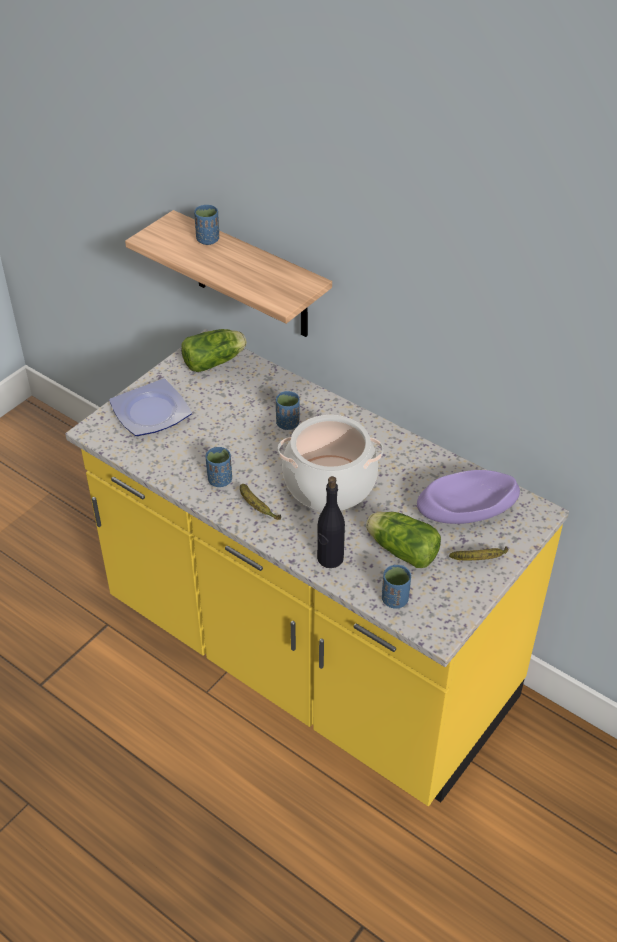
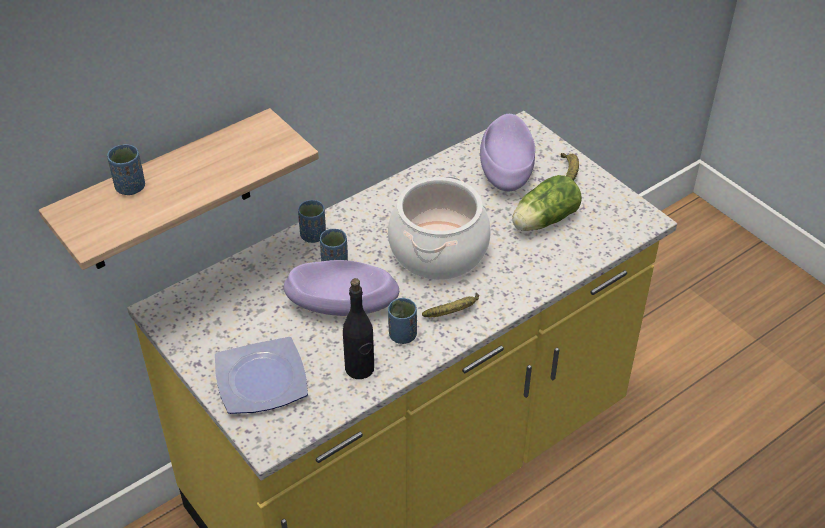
camera: 75 degrees left, 0 degrees up
lettuce [181,329,247,372] -> none
black bottle [317,476,345,568] -> black bottle moved to [343,278,374,379]
blue cup [382,565,411,608] -> blue cup moved to [298,200,326,243]
none -> purple bowl [284,260,399,316]

